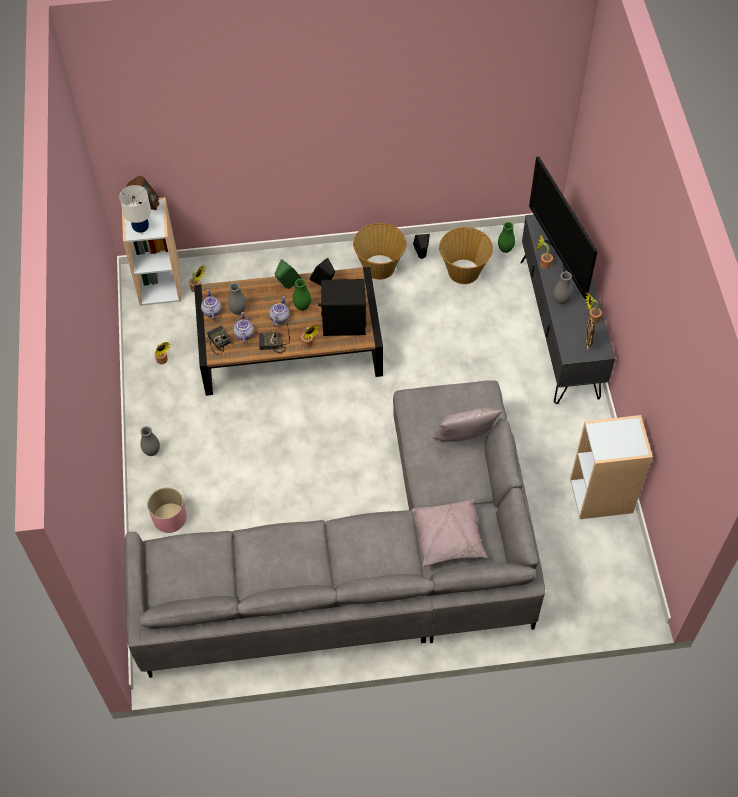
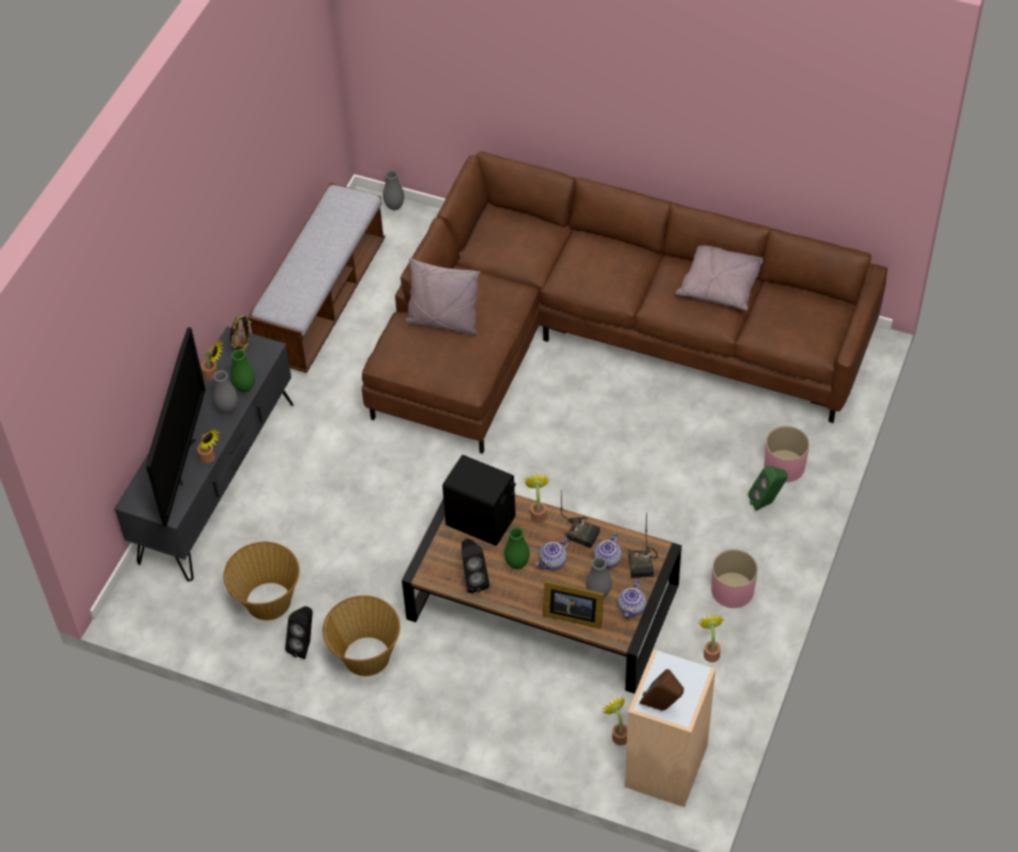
camera: 150 degrees left, 5 degrees down
white table lamp [119,185,151,233] -> none
grey sofa [125,380,545,678] -> brown sofa [362,151,887,454]
grey vase [140,426,160,456] -> grey vase moved to [383,170,404,210]
green speaker [275,260,302,289] -> green speaker moved to [748,466,788,511]
purple pillow [411,499,488,567] -> purple pillow moved to [676,245,763,310]
green vase [498,222,515,253] -> green vase moved to [231,349,255,392]
bookcase [570,415,653,519] -> bench [247,182,385,373]
none -> picture frame [543,580,604,629]
none -> pink planter [711,549,758,608]

